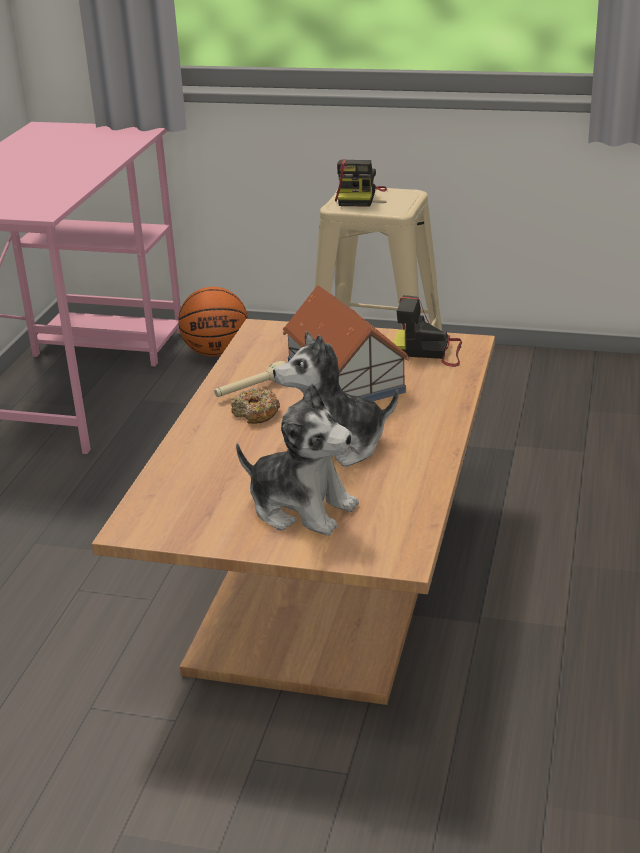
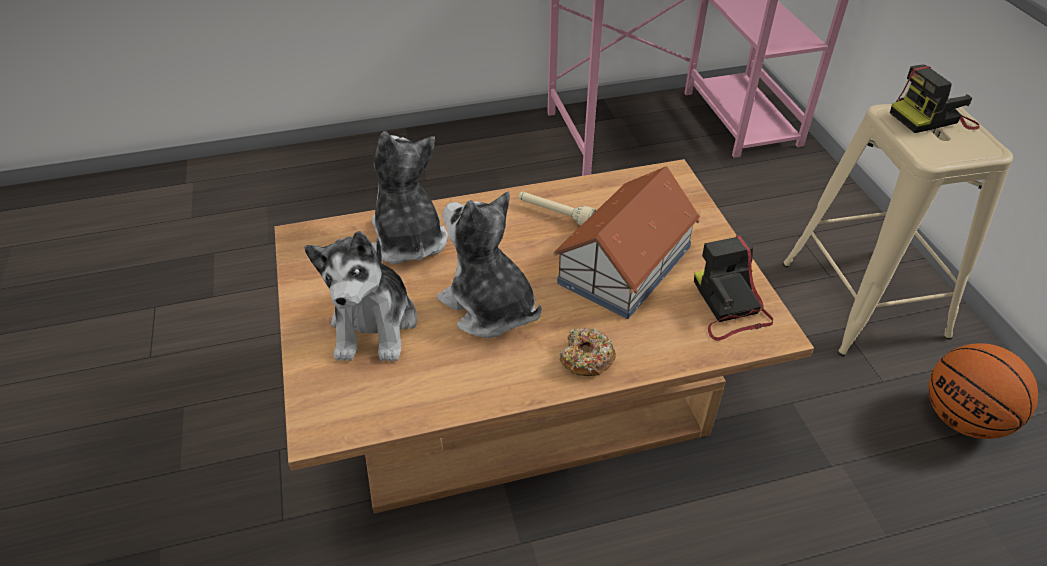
camera: 60 degrees right, 15 degrees up
basketball [178,287,248,357] -> basketball moved to [928,343,1038,439]
donut [231,388,280,424] -> donut moved to [559,328,616,376]
none -> plush toy [371,131,448,264]

